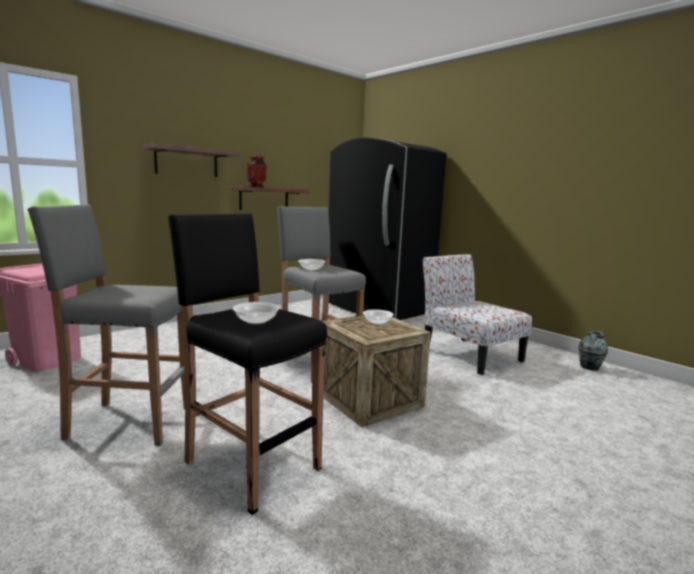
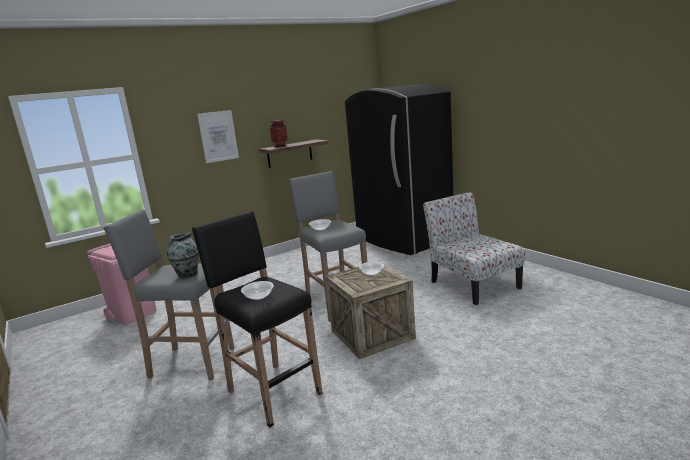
camera: 10 degrees right, 5 degrees up
shelf [143,143,239,177] -> picture [197,110,239,163]
vase [578,331,608,371] -> vase moved to [167,232,199,278]

